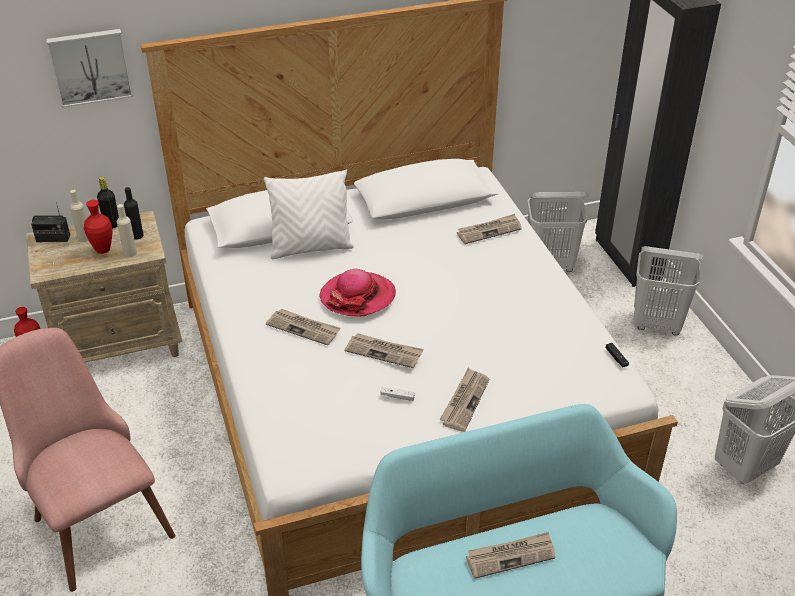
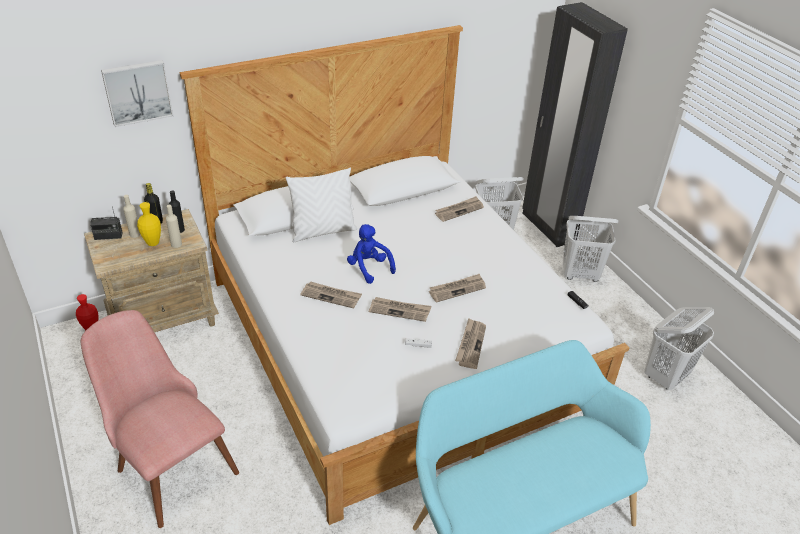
camera: 10 degrees left, 0 degrees up
red vase [84,200,112,254] -> yellow vase [137,202,161,246]
hat [319,269,396,317] -> blue plush toy [347,224,396,284]
newspaper [466,532,555,579] -> newspaper moved to [429,274,486,303]

